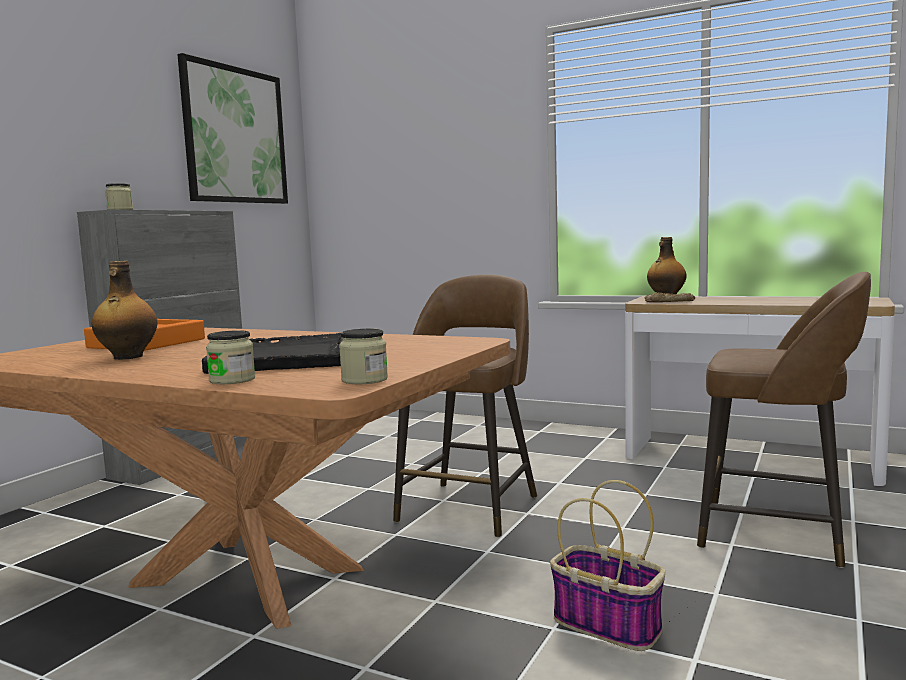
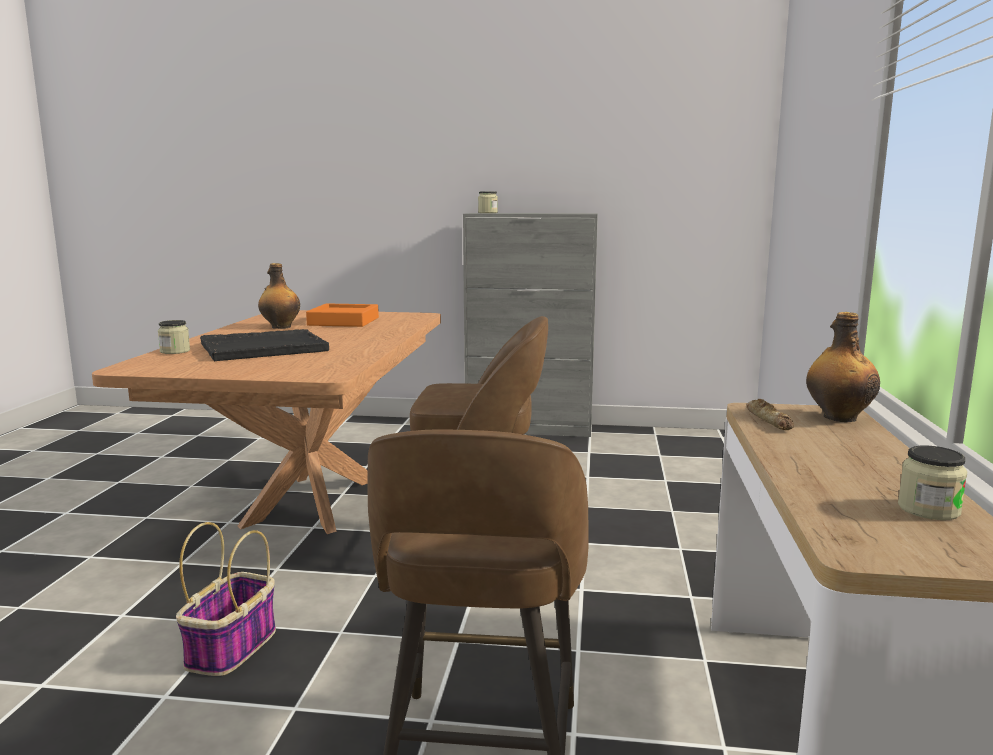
camera: 70 degrees right, 5 degrees up
picture [177,53,288,204] -> none
jar [339,329,388,384] -> jar moved to [898,445,967,520]

